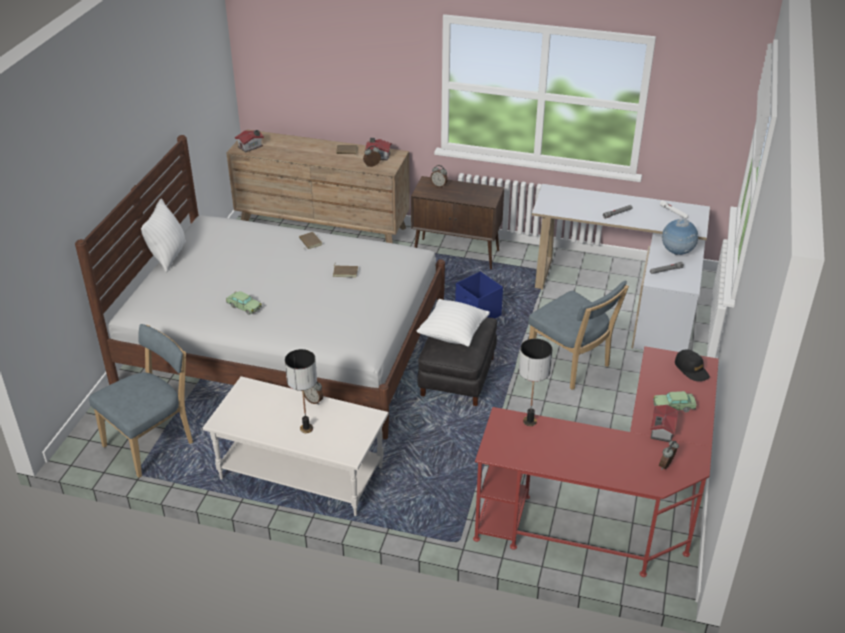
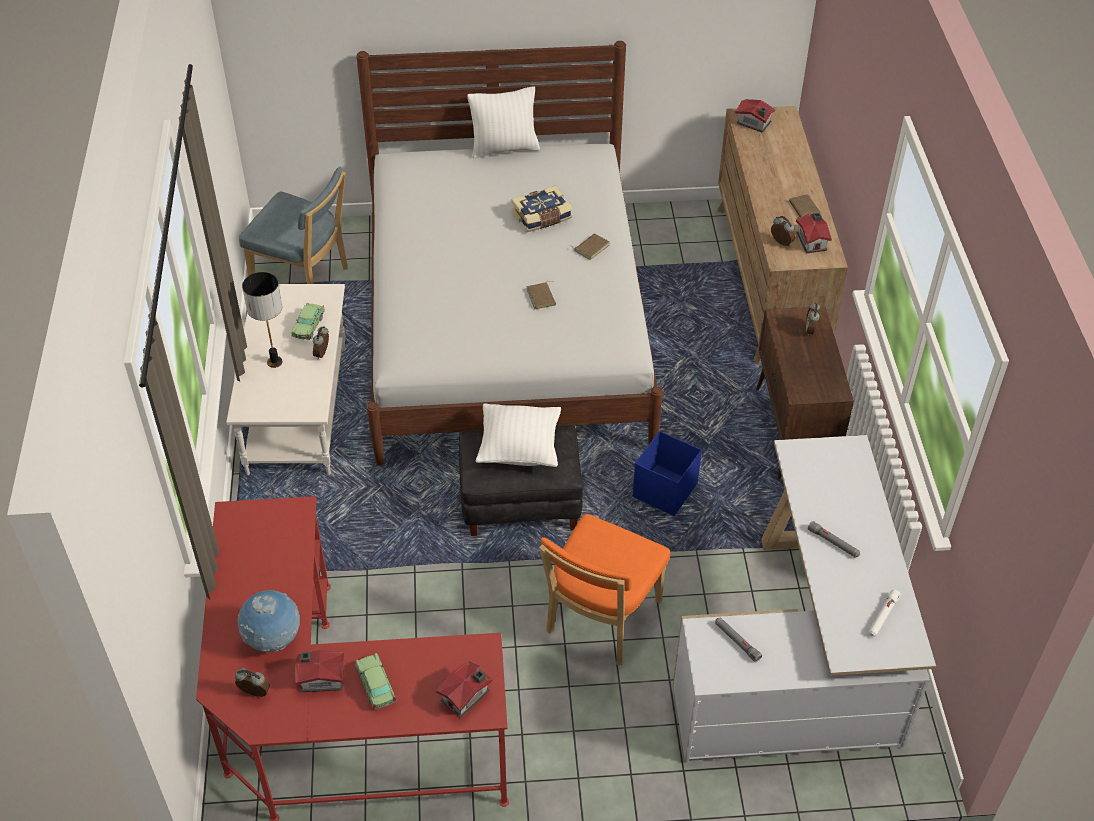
camera: 70 degrees right, 10 degrees up
toy car [226,291,262,315] -> toy car moved to [291,303,325,340]
table lamp [519,339,552,426] -> none
blue chair [528,281,629,390] -> orange chair [539,514,670,665]
globe [662,218,698,255] -> globe moved to [238,590,300,652]
black cap [675,349,710,381] -> toy house [436,661,493,718]
none -> book [511,185,572,233]

